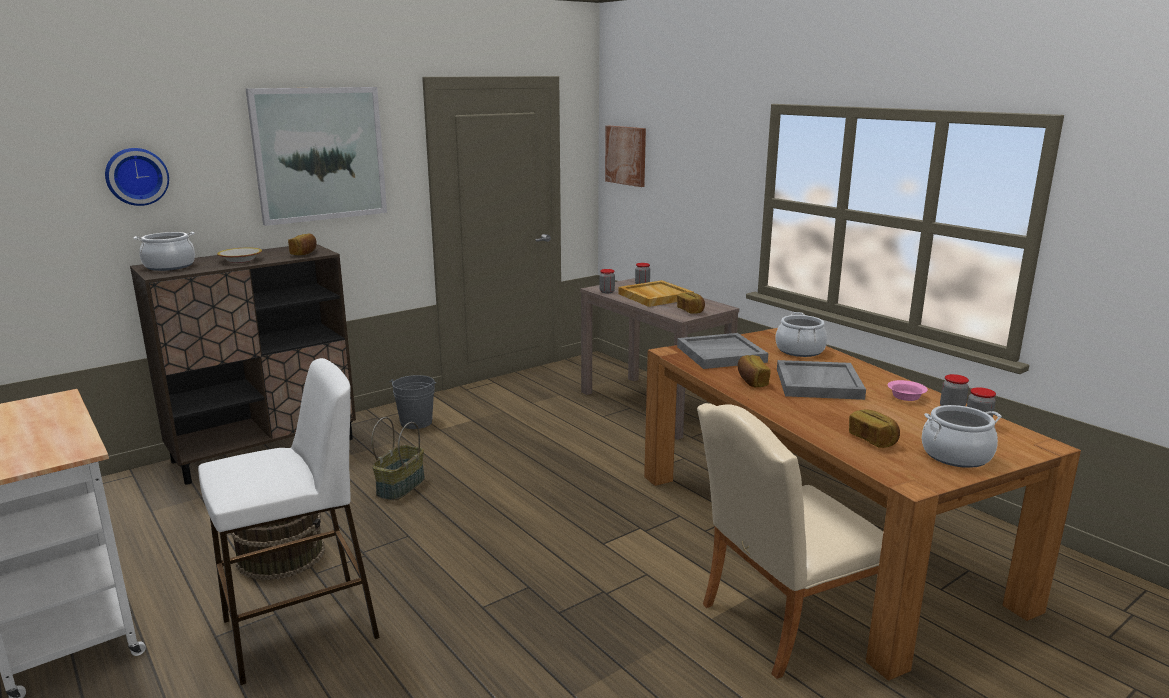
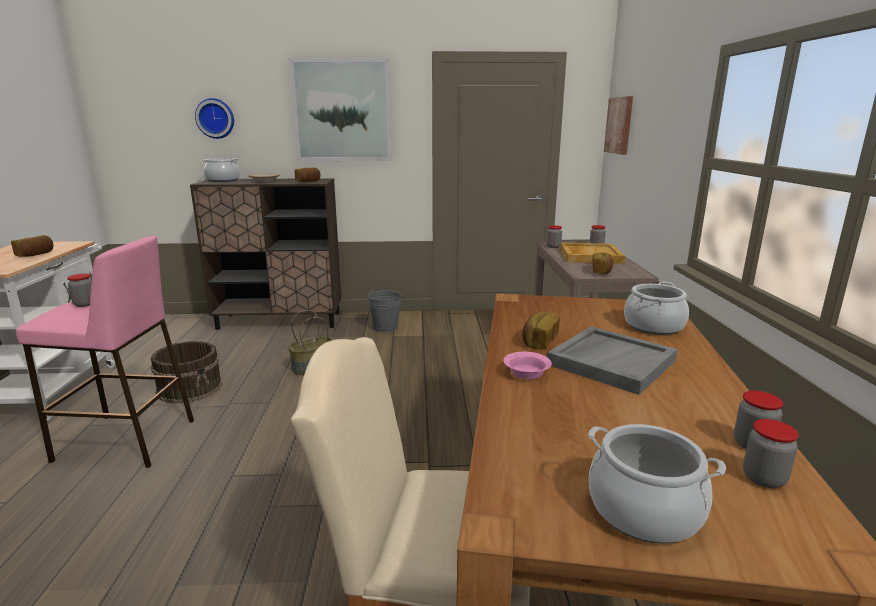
camera: 35 degrees right, 0 degrees up
white stool [198,358,380,685] -> pink stool [16,236,194,468]
grey tray [677,333,768,369] -> none
bread [849,409,900,448] -> bread moved to [11,235,53,257]
pink bowl [888,380,928,401] -> pink bowl moved to [503,352,552,380]
none -> jar [67,274,91,307]

